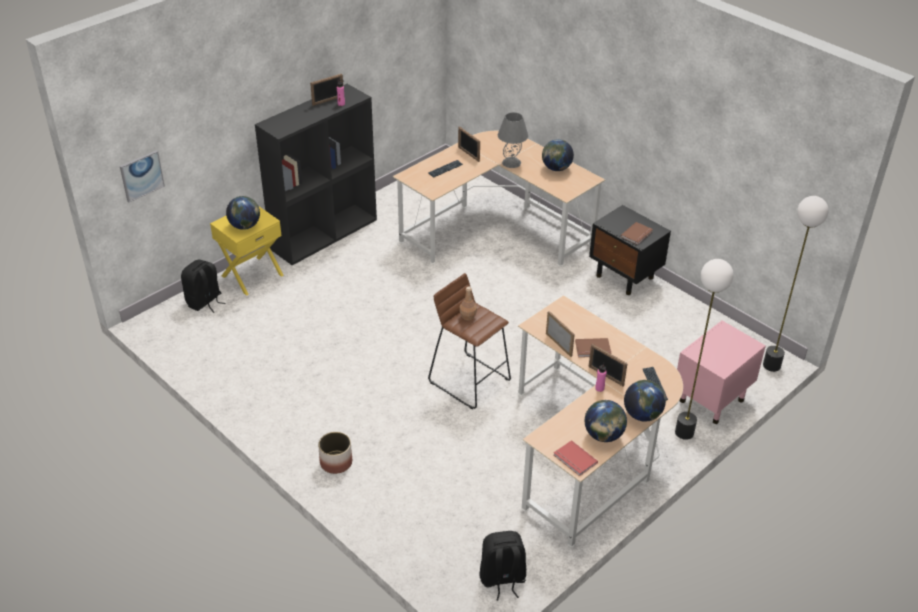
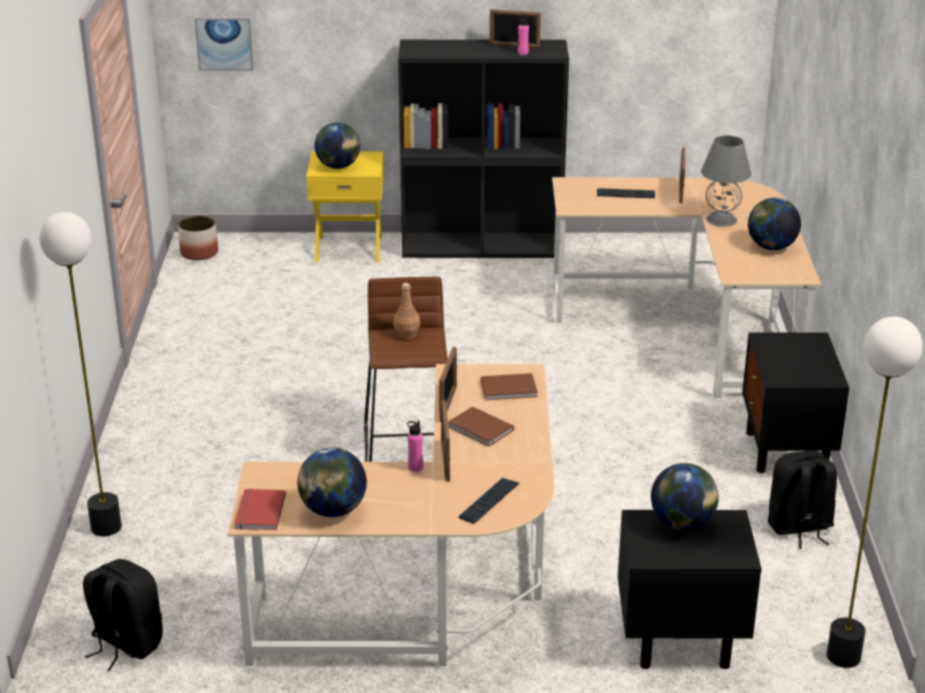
camera: 45 degrees right, 10 degrees down
black backpack [181,260,225,313] -> black backpack moved to [768,450,837,549]
planter [318,432,352,474] -> planter moved to [178,216,218,260]
brown book [621,222,653,245] -> brown book moved to [481,373,538,400]
globe [624,380,666,421] -> globe moved to [651,463,719,531]
floor lamp [675,259,734,440] -> floor lamp moved to [40,212,122,536]
pink nightstand [677,321,766,424] -> black nightstand [618,510,762,669]

